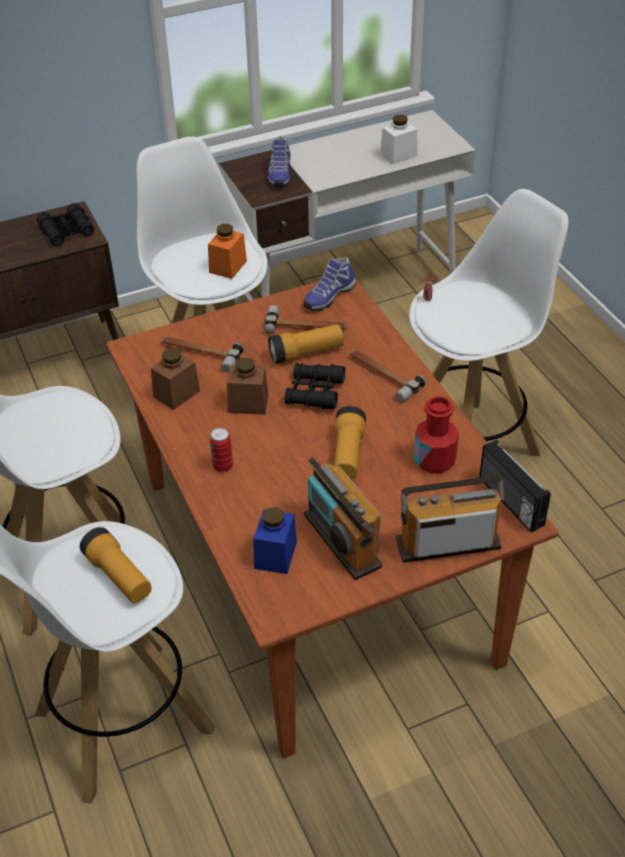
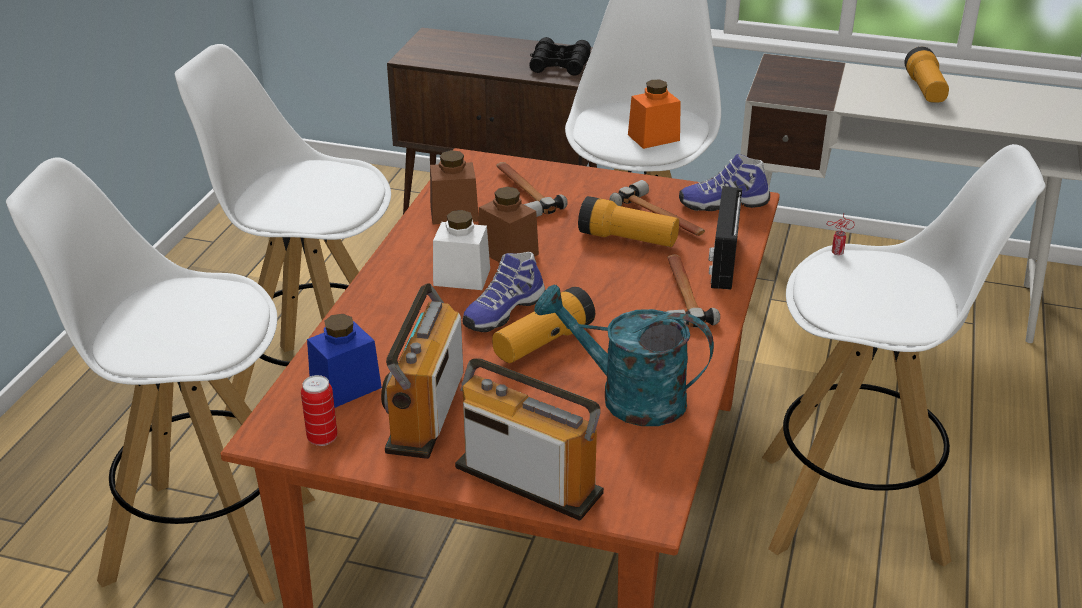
camera: 40 degrees right, 10 degrees down
flashlight [80,527,151,603] -> flashlight moved to [905,47,949,103]
can [210,428,233,472] -> can moved to [301,375,337,446]
shoe [267,136,291,187] -> shoe moved to [462,252,545,332]
black binoculars [285,363,345,410] -> none
white jar [380,114,417,164] -> white jar moved to [433,210,490,290]
red bottle [414,396,459,473] -> turquoise watering can [534,285,714,426]
radio [479,440,551,533] -> radio moved to [709,186,742,290]

